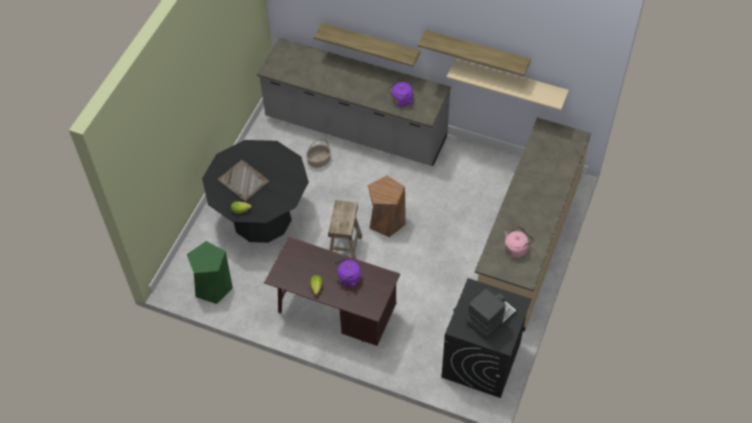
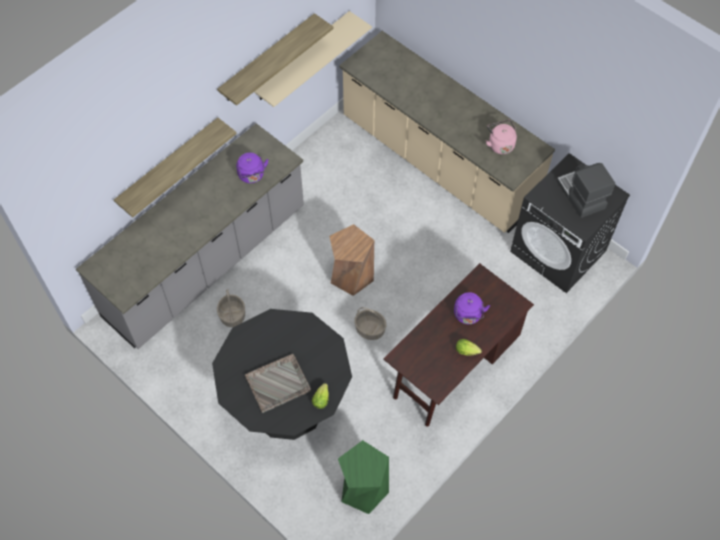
camera: 70 degrees left, 5 degrees up
beige stool [328,200,362,259] -> basket [354,307,386,340]

